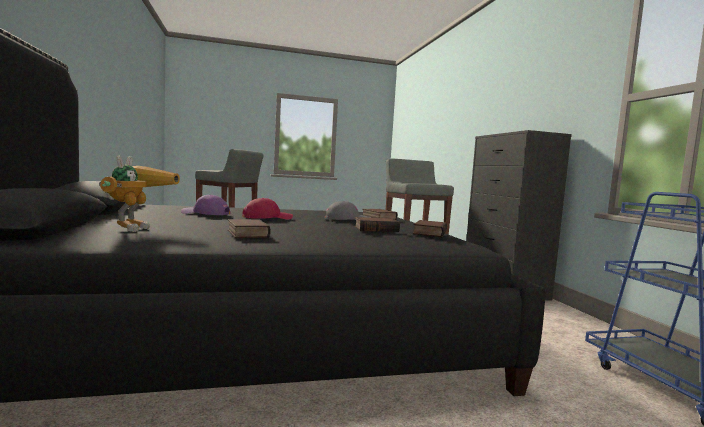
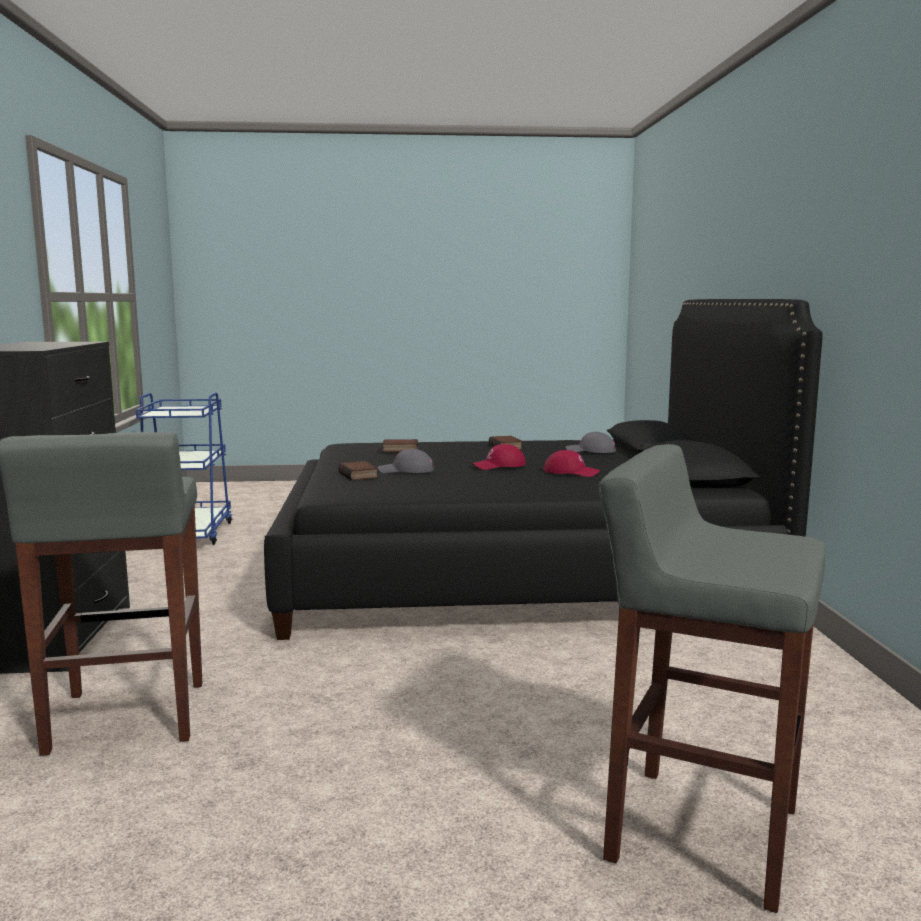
camera: 170 degrees left, 5 degrees up
toy robot [99,156,180,232] -> grey cap [566,432,616,453]
purple cap [181,195,231,215] -> red cap [544,450,601,477]
book [413,220,447,237] -> none

